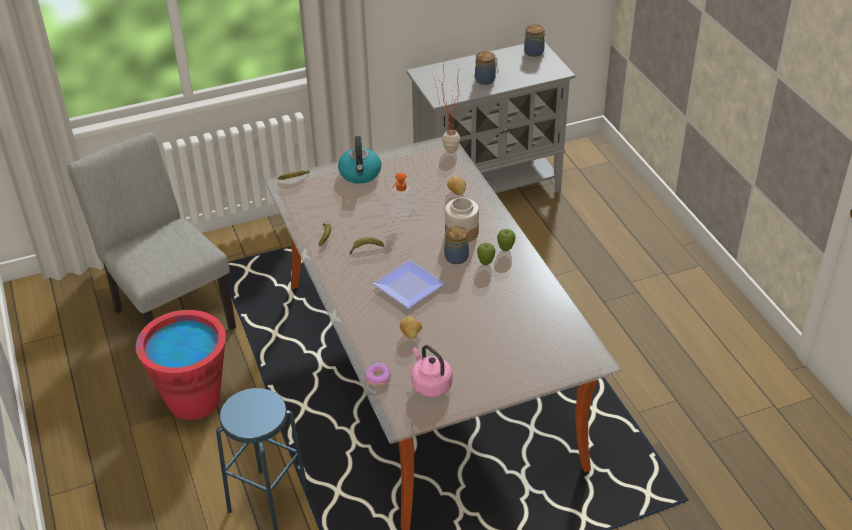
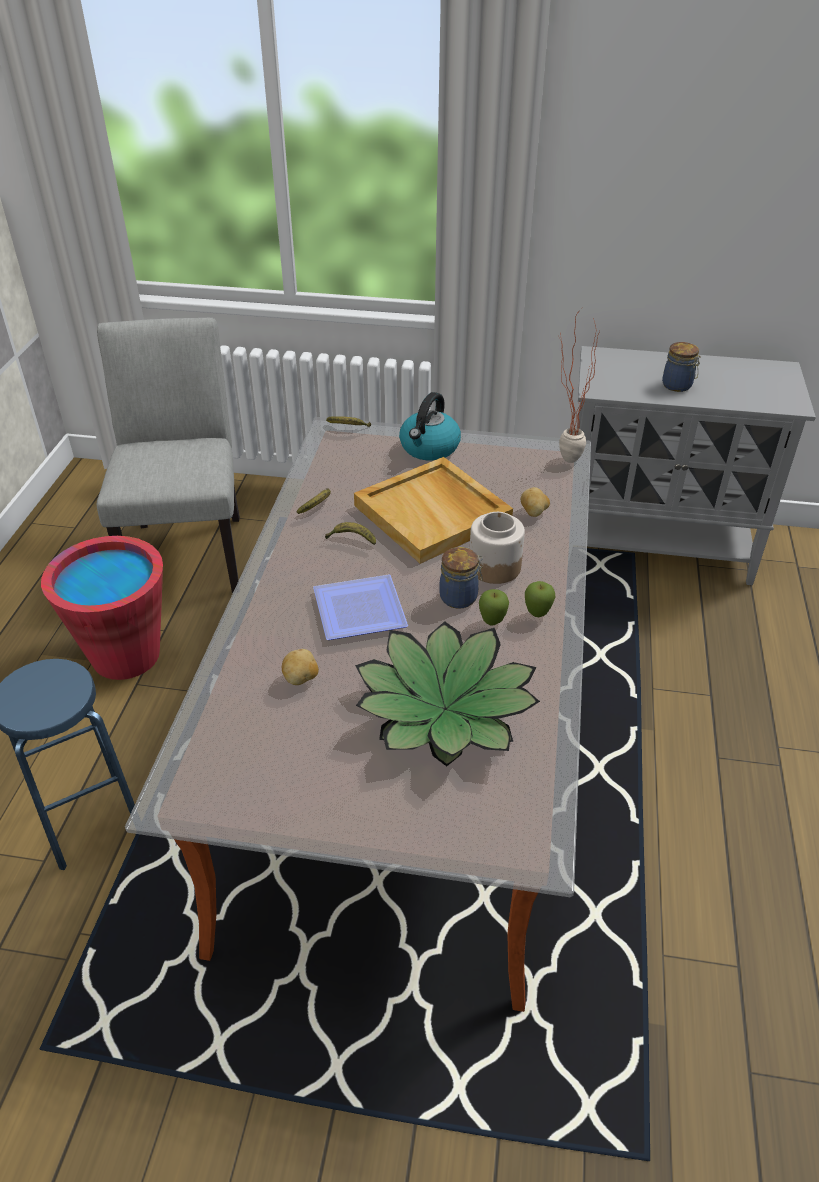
camera: 30 degrees right, 0 degrees up
donut [364,363,391,386] -> none
soap dispenser [390,173,414,219] -> beige tray [354,457,513,564]
pink kettle [411,345,453,397] -> none
jar [524,24,545,57] -> none
none -> potted plant [355,621,540,767]

